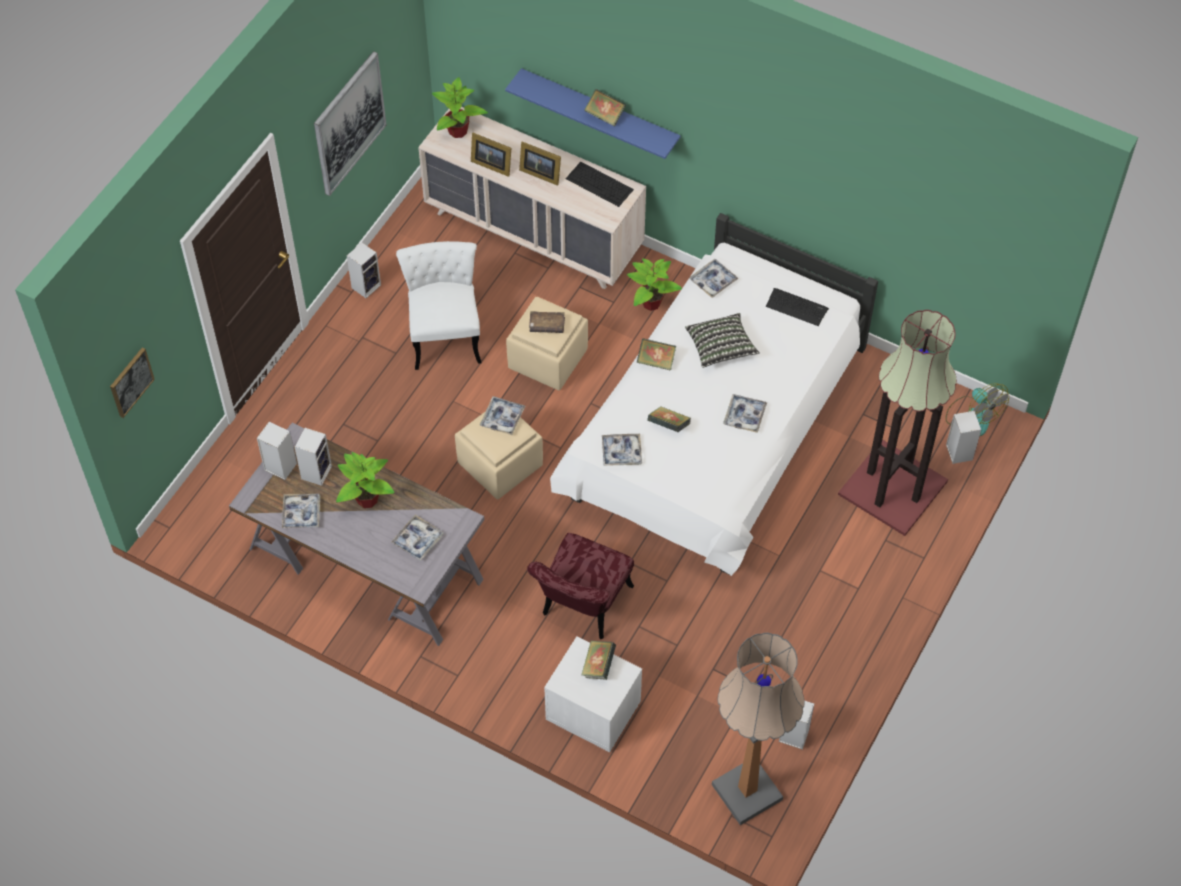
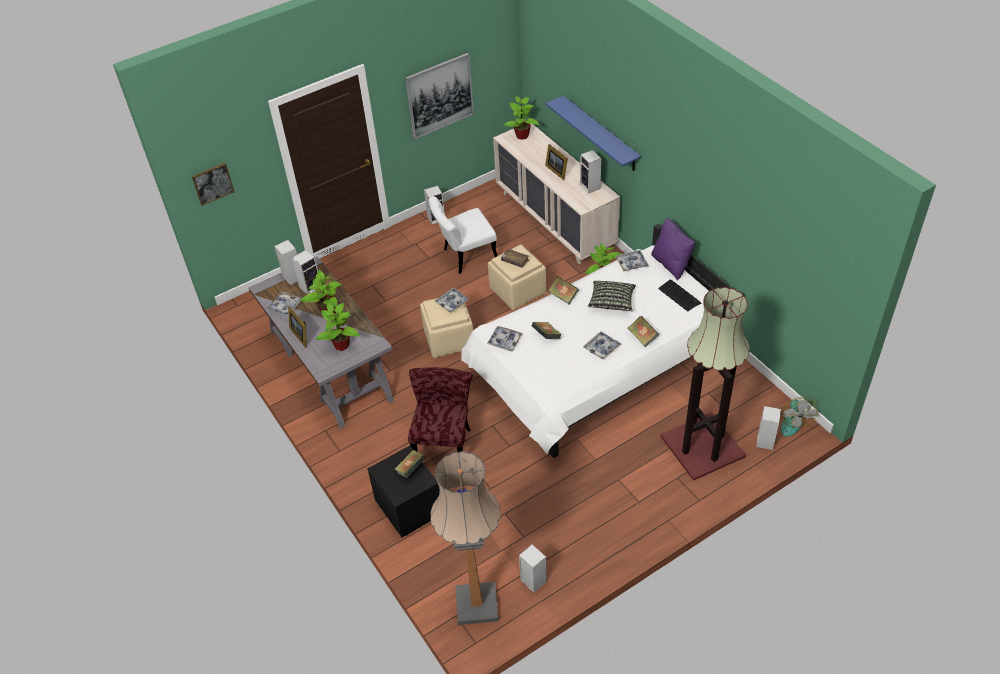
camera: 30 degrees right, 10 degrees down
tray [391,515,444,561] -> potted plant [316,303,360,351]
white chair [396,241,481,370] -> white chair turned 135 degrees counterclockwise [429,196,497,274]
picture frame [471,133,511,177] -> picture frame moved to [288,306,307,348]
red chair [527,533,634,639] -> red chair turned 135 degrees clockwise [408,367,473,452]
white nightstand [544,636,642,752] -> black nightstand [367,446,440,537]
keyboard [566,162,634,207] -> speaker [580,150,601,194]
book [585,89,626,127] -> book moved to [628,316,659,347]
none -> purple pillow [651,217,695,280]

